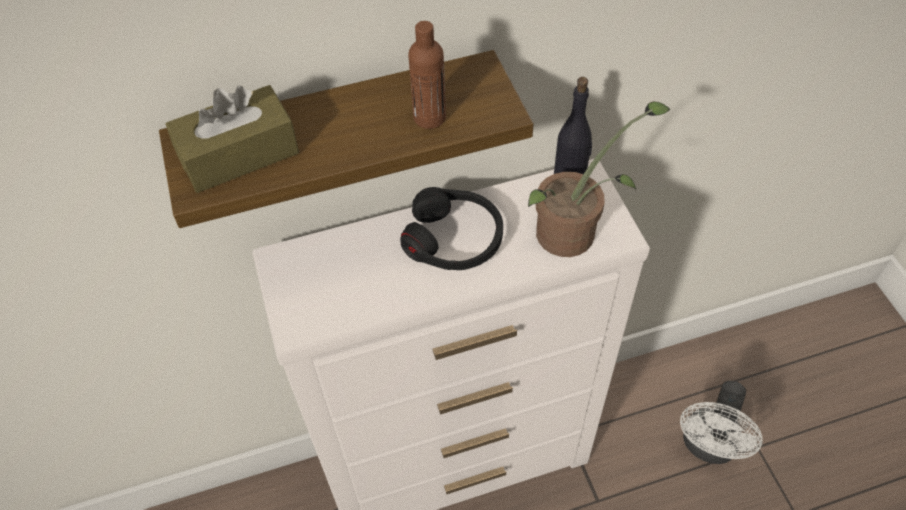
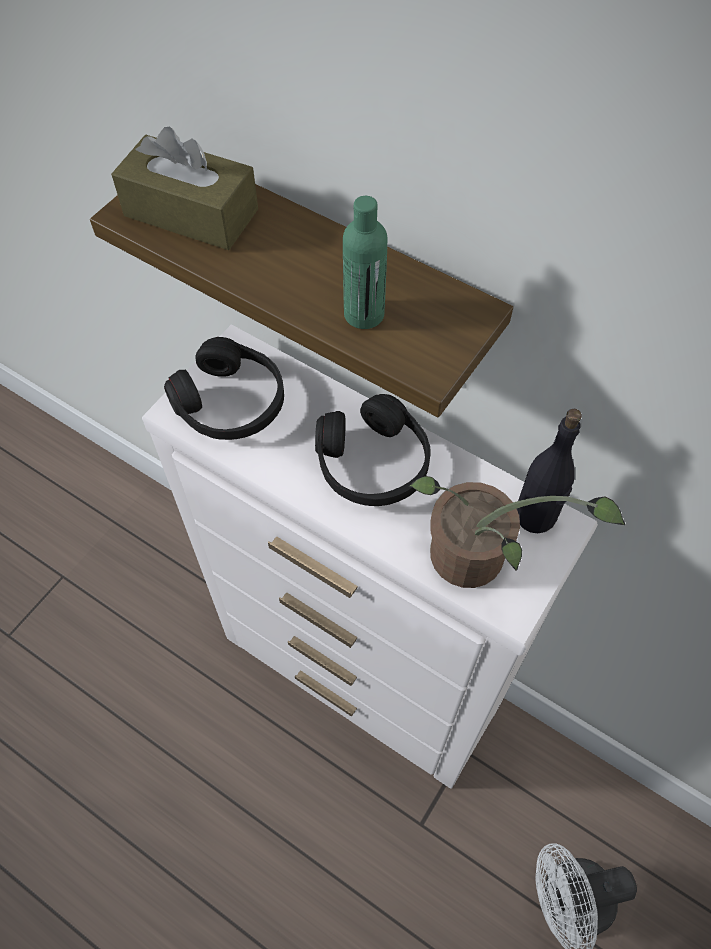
camera: 50 degrees right, 5 degrees up
brown bottle [408,21,446,129] -> green bottle [343,196,388,329]
none -> black headphones [164,337,284,440]

